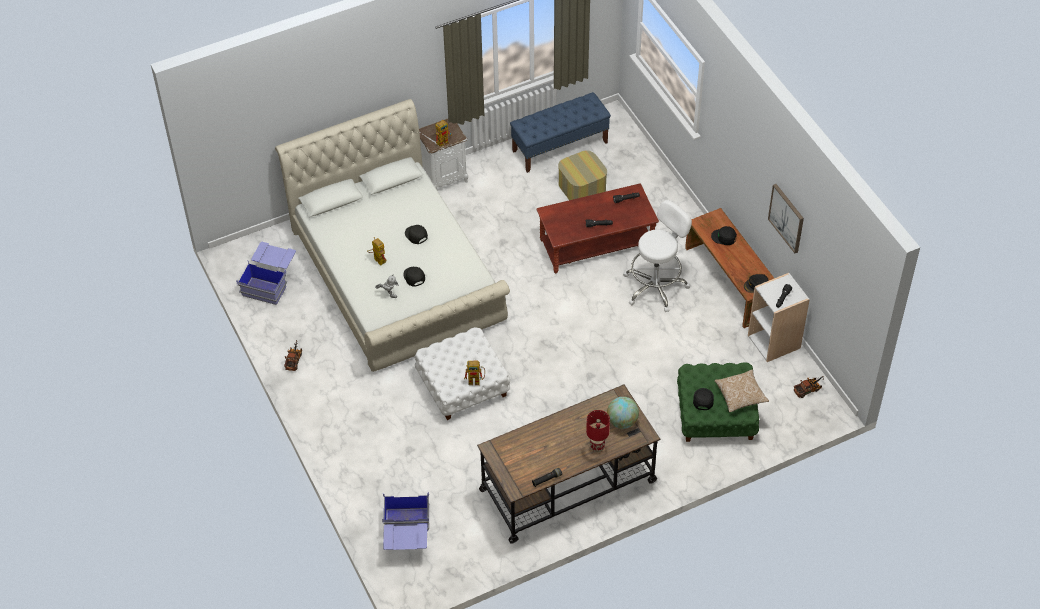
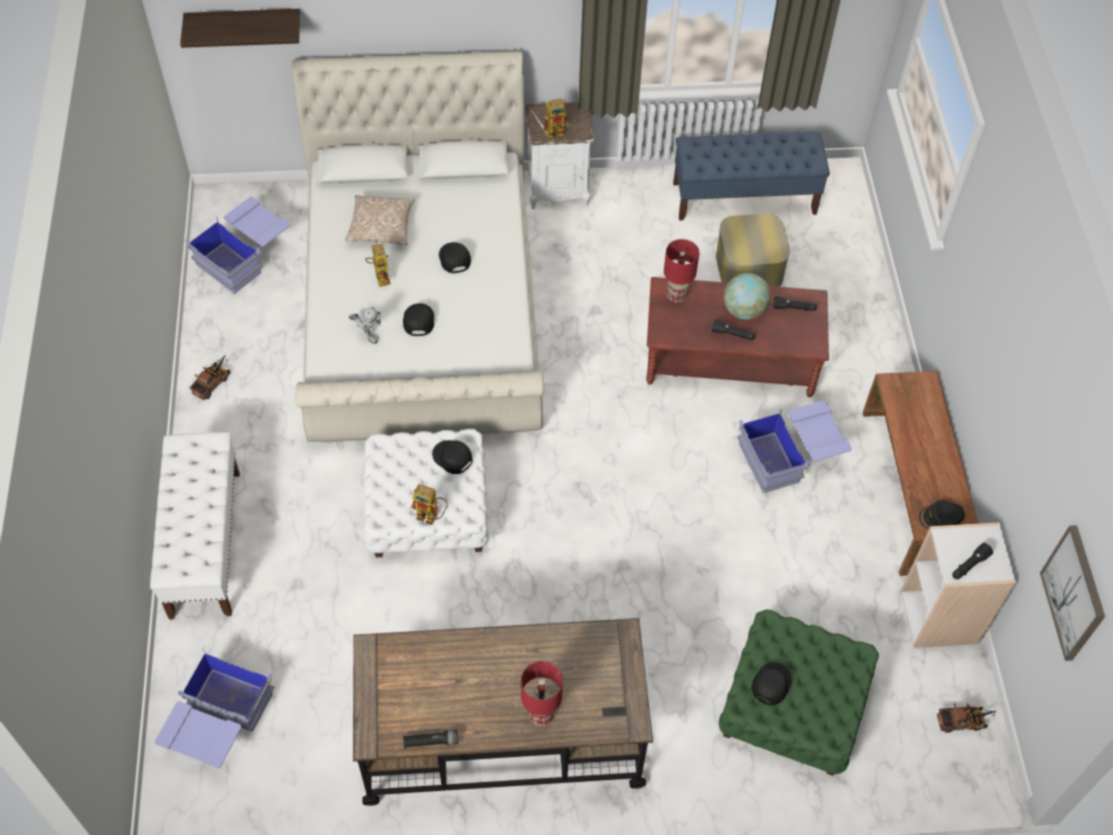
camera: 20 degrees right, 5 degrees up
globe [607,397,639,429] -> globe moved to [724,273,771,320]
white stool [623,200,692,312] -> blue storage box [737,400,852,493]
black cap [711,226,737,245] -> black cap moved to [432,440,473,474]
pillow [714,369,769,412] -> pillow moved to [345,195,415,245]
picture [768,184,804,253] -> picture moved to [1040,525,1105,661]
none -> white bench [150,432,240,620]
none -> shelf [180,9,300,48]
none -> red table lamp [664,239,699,303]

